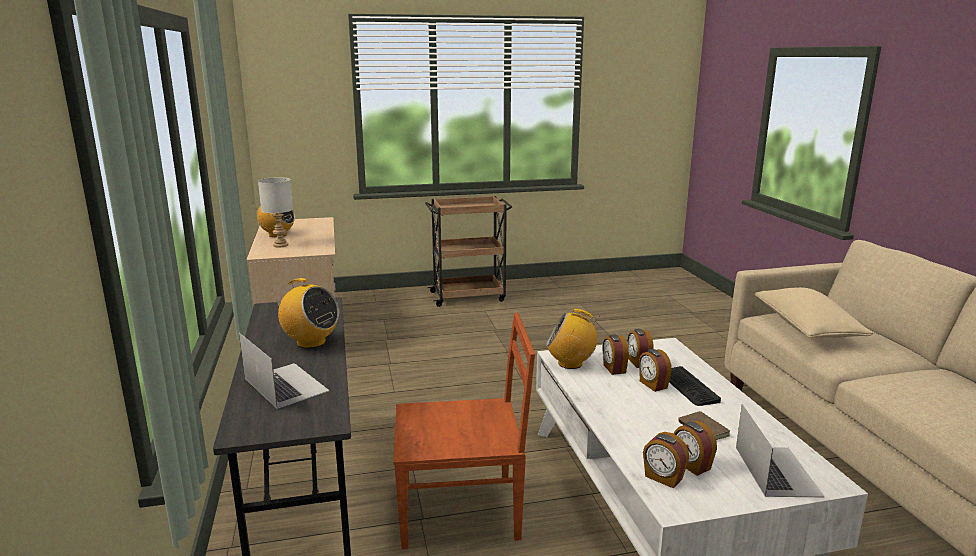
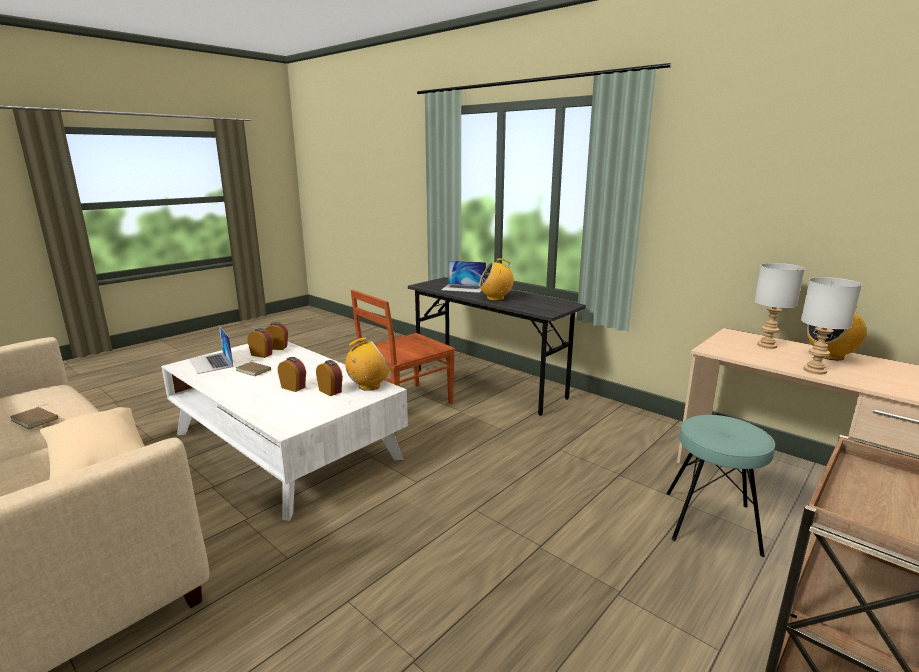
camera: 145 degrees right, 0 degrees up
alarm clock [627,329,654,368] -> none
keyboard [669,366,721,406] -> none
none -> brown book [10,404,58,429]
none -> turquoise stool [666,415,775,557]
none -> grey table lamp [801,277,862,374]

